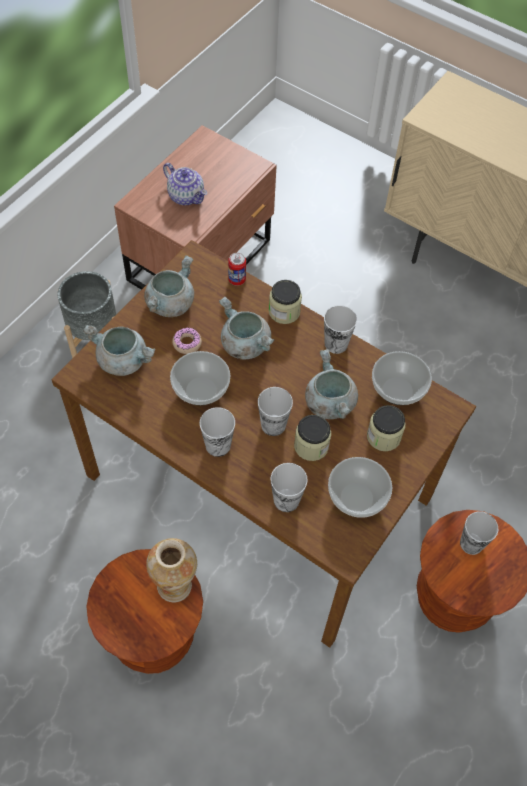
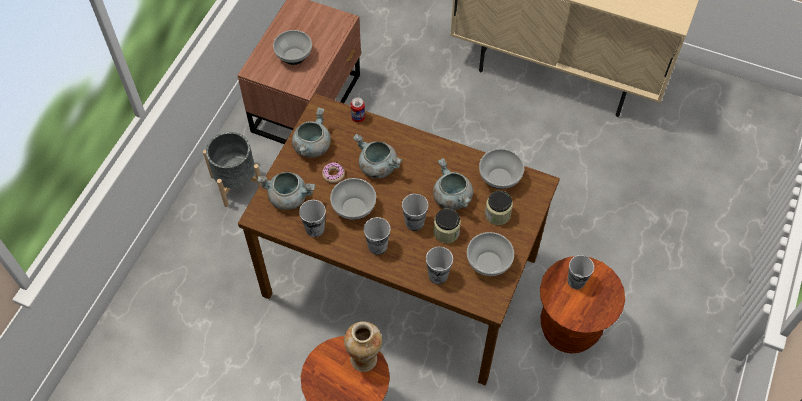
camera: 10 degrees left, 0 degrees up
teapot [163,163,207,205] -> bowl [273,30,312,65]
jar [269,280,302,324] -> none
cup [324,305,357,354] -> cup moved to [299,200,326,237]

